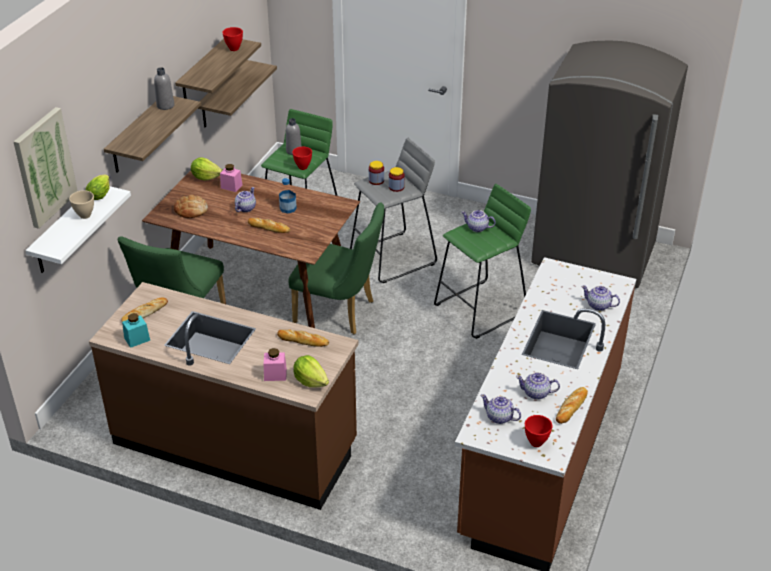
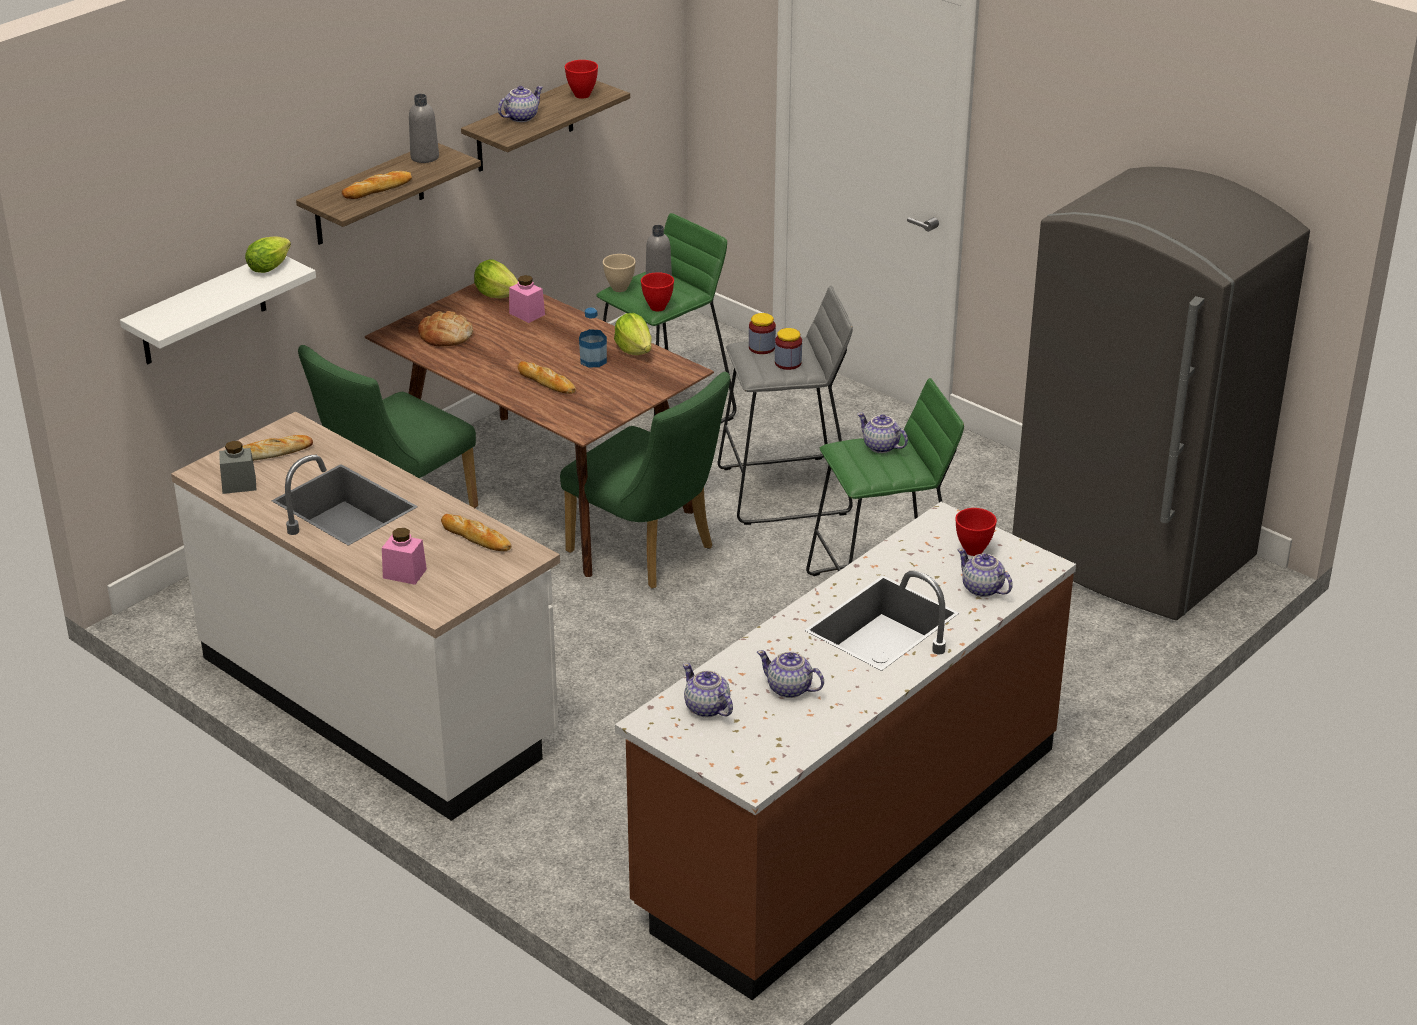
camera: 20 degrees right, 5 degrees down
picture [13,107,78,229] -> none
beige bowl [69,190,94,219] -> beige bowl moved to [603,254,636,292]
brown counter [89,282,358,510] -> white counter [171,411,560,821]
turquoise jar [122,313,150,348] -> grey jar [219,441,256,494]
shelf [198,60,277,127] -> none
teapot [235,187,256,212] -> teapot moved to [498,86,543,122]
lettuce [293,355,329,388] -> lettuce moved to [614,313,652,355]
red bowl [525,415,552,447] -> red bowl moved to [955,508,997,556]
bread [556,387,588,424] -> bread moved to [342,171,412,199]

